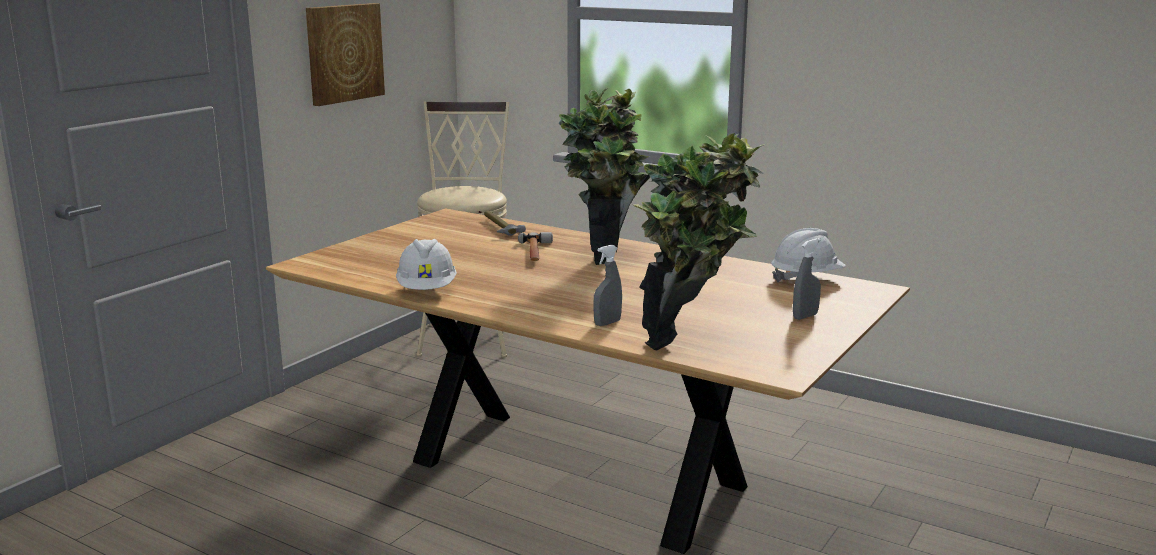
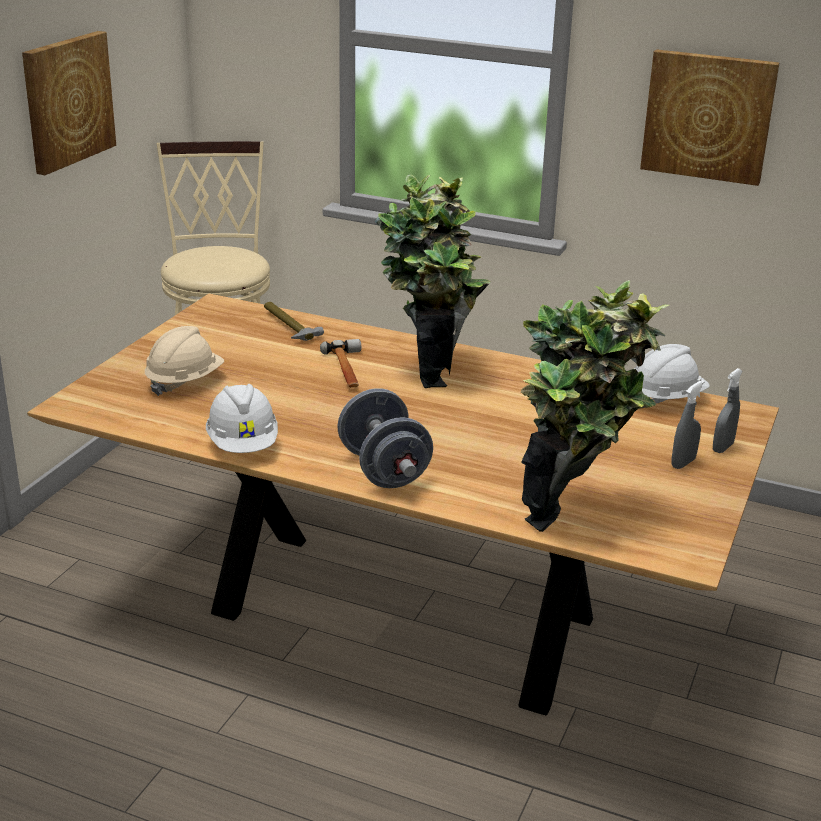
camera: 10 degrees left, 10 degrees up
grey spray bottle [593,245,622,326] -> grey spray bottle moved to [713,368,742,453]
none -> beige hard hat [145,326,224,396]
none -> grey dumbbell [338,388,433,488]
none -> picture [640,49,779,186]

